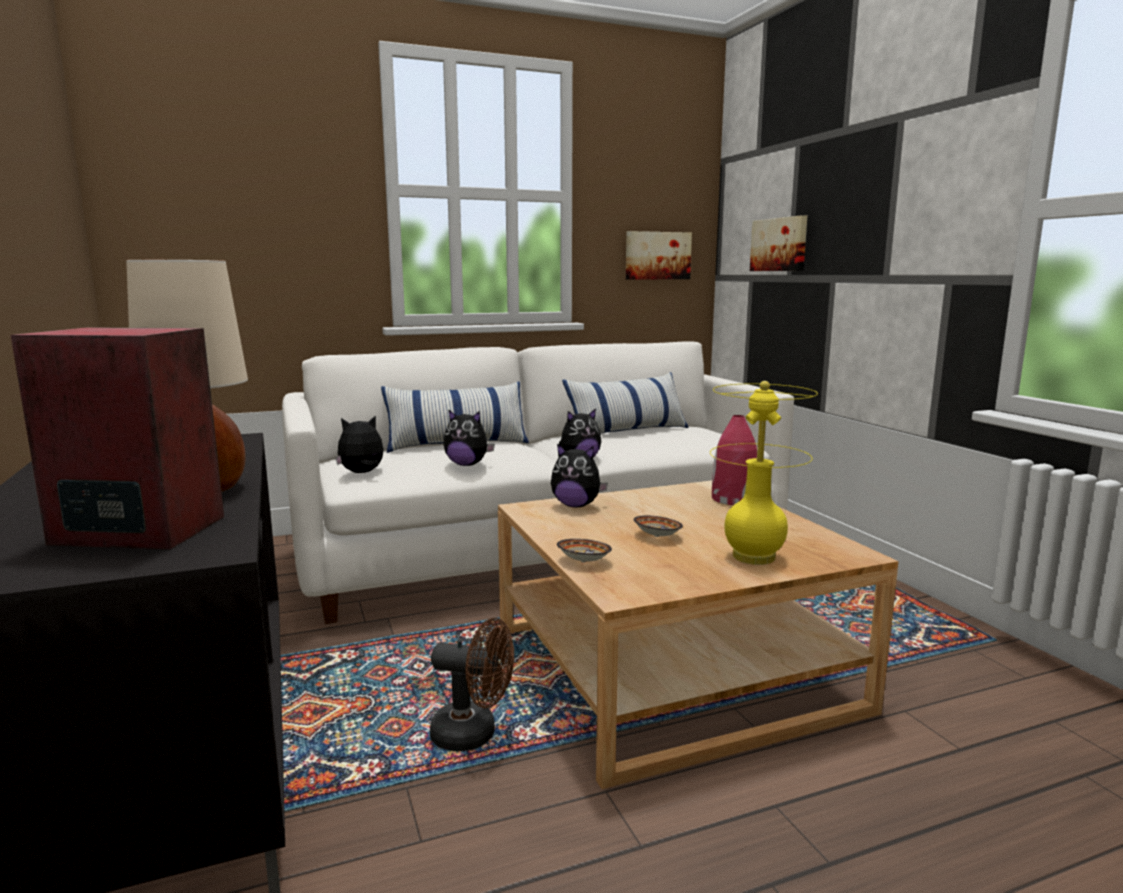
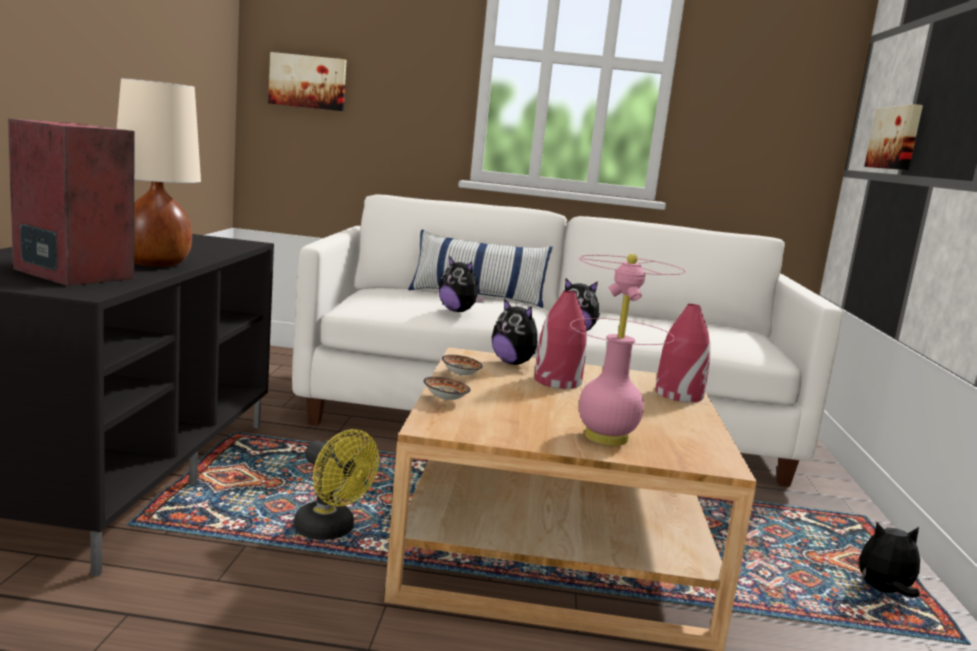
camera: 25 degrees right, 0 degrees up
plush toy [336,415,384,473] -> plush toy moved to [859,522,920,598]
brown fan [430,618,514,751] -> yellow fan [294,429,379,540]
pillow [562,372,689,434] -> none
picture [626,231,692,279] -> picture moved to [268,52,346,111]
bowl [633,515,683,537] -> bowl moved to [442,355,483,376]
yellow table lamp [710,381,818,565] -> pink table lamp [570,254,685,446]
none -> red vase [534,290,587,389]

